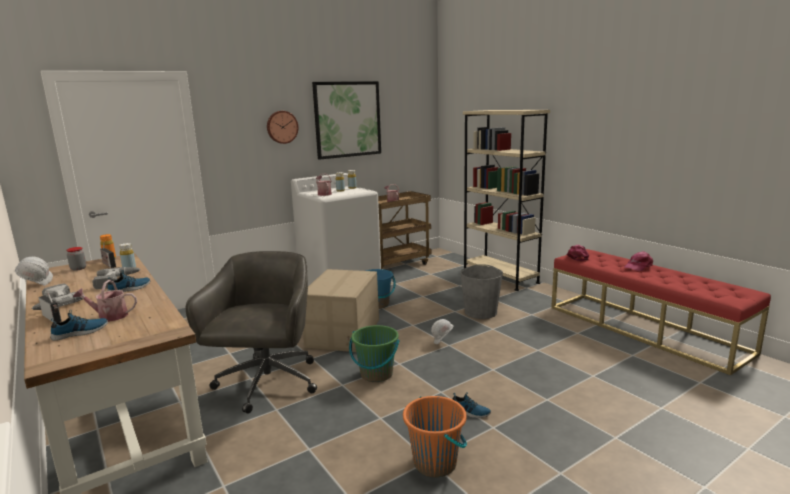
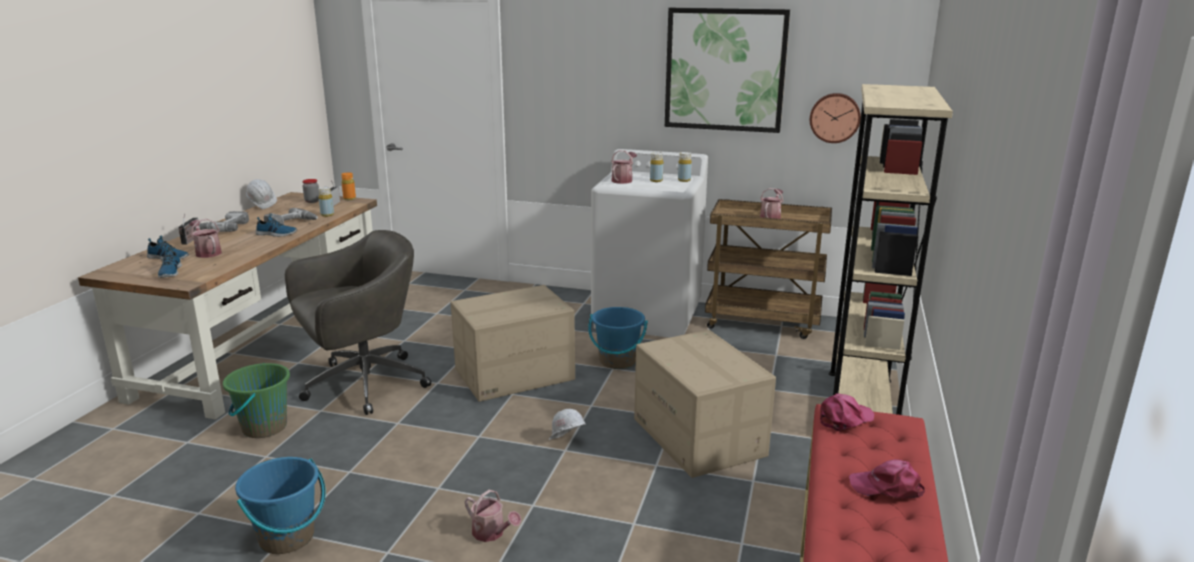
camera: 50 degrees right, 5 degrees up
wall clock [267,111,298,144] -> wall clock moved to [810,93,861,143]
green bucket [349,325,400,382] -> green bucket moved to [223,363,290,438]
orange bucket [403,396,467,477] -> blue bucket [235,457,326,554]
shoe [452,392,491,418] -> shoe moved to [158,248,182,278]
grey bucket [460,264,503,319] -> cardboard box [634,330,776,478]
none -> watering can [465,490,521,542]

